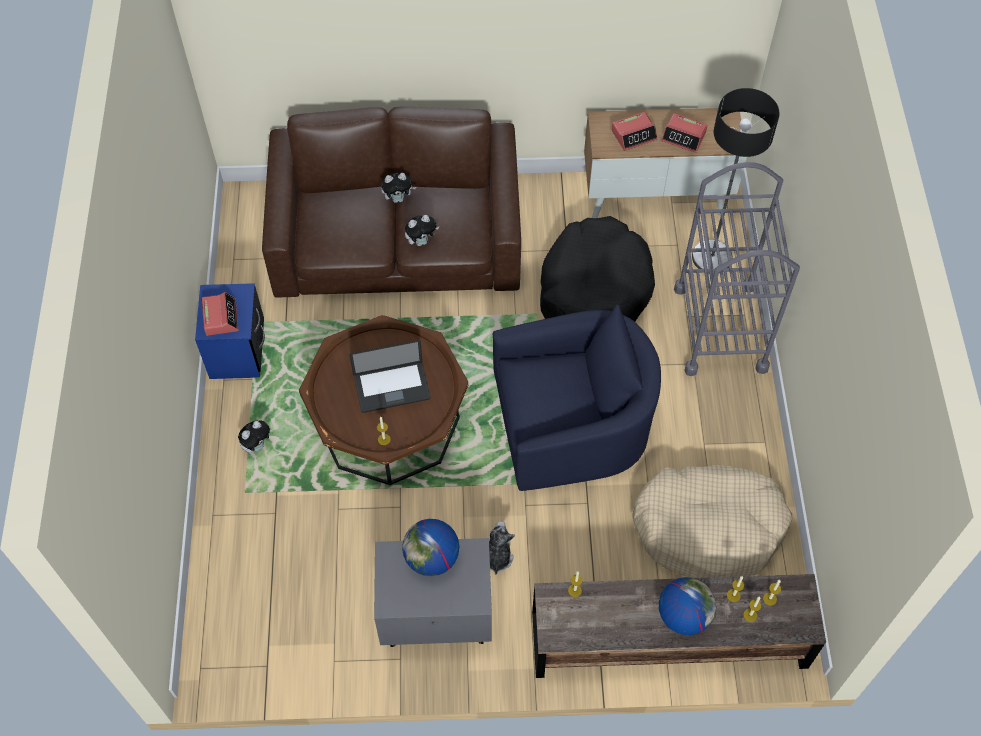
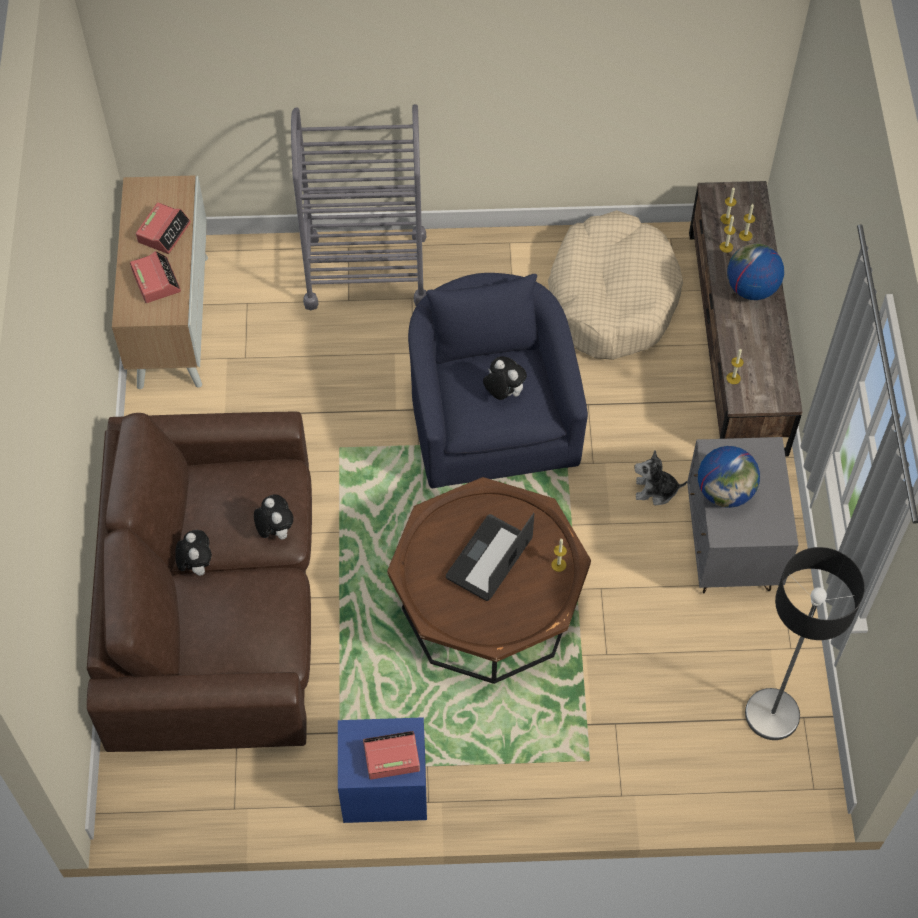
camera: 90 degrees left, 0 degrees up
plush toy [238,420,271,453] -> plush toy moved to [483,356,527,400]
laptop [350,340,430,413] -> laptop turned 135 degrees counterclockwise [446,513,534,601]
black dog bed [540,216,655,321] -> none
floor lamp [692,88,780,274] -> floor lamp moved to [745,547,865,740]

